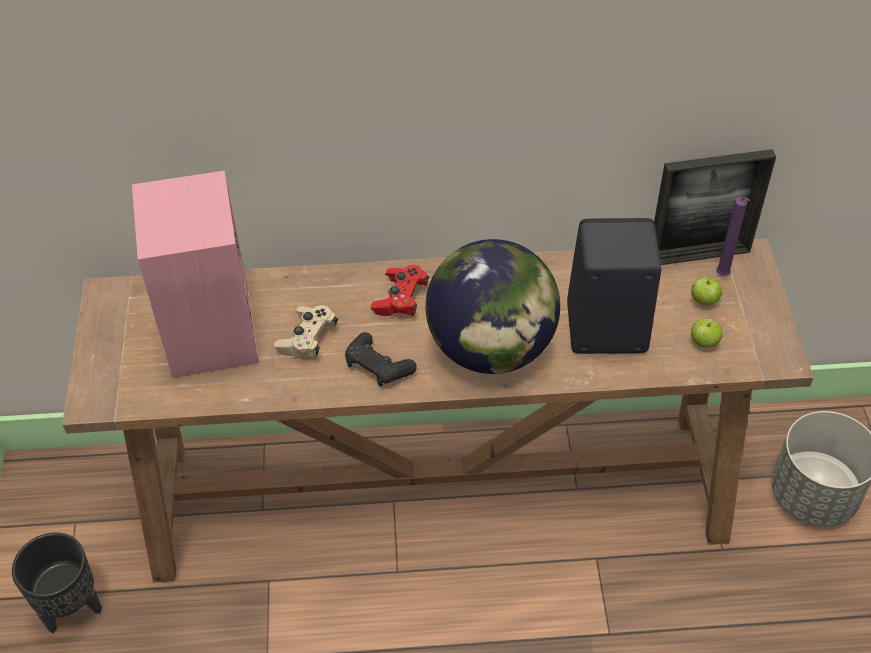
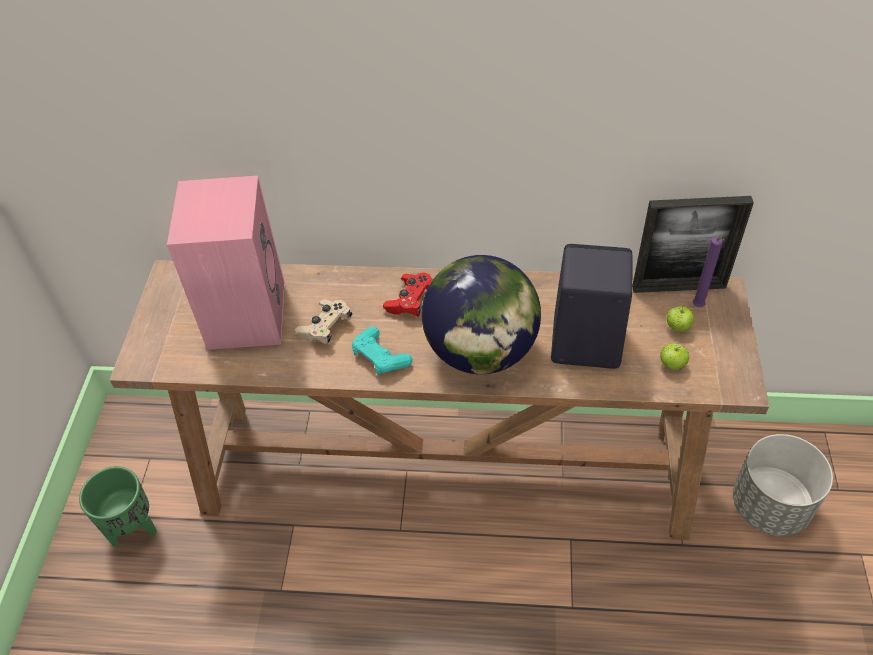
camera: 10 degrees right, 0 degrees up
black planter [12,532,102,633] -> green planter [79,466,157,548]
black game controller [345,332,417,387] -> turquoise game controller [352,327,412,375]

